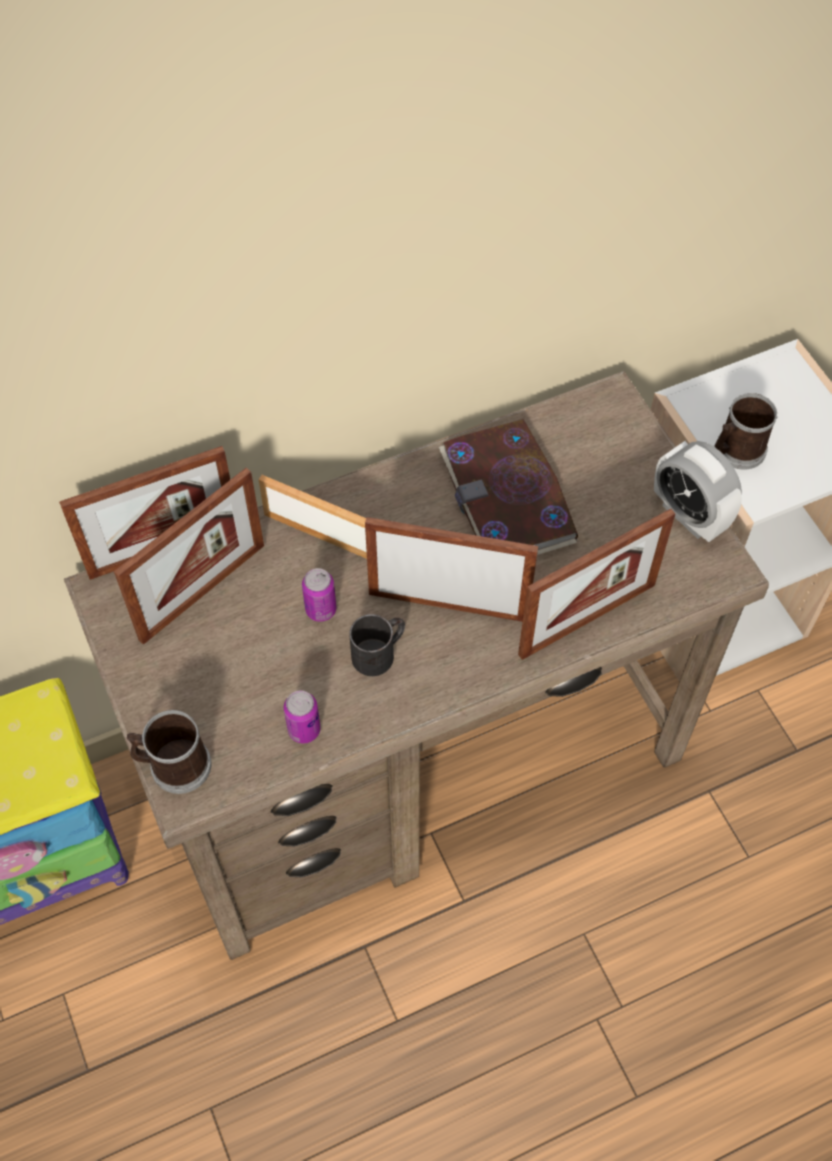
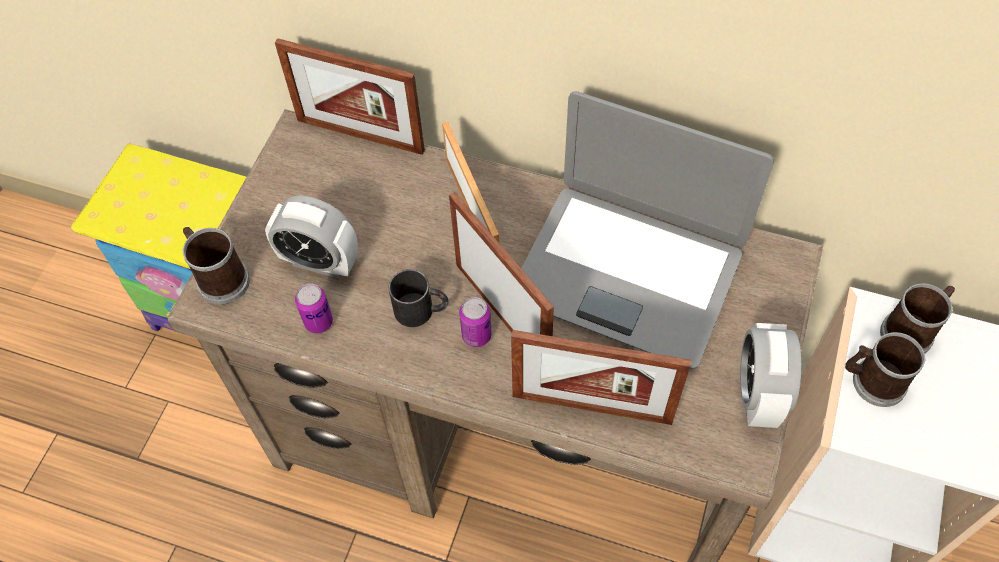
camera: 45 degrees right, 0 degrees up
picture frame [114,468,264,645] -> none
can [302,568,336,622] -> can moved to [459,297,492,347]
book [439,419,578,555] -> laptop [521,91,774,369]
none -> alarm clock [265,196,358,278]
none -> mug [880,283,955,353]

